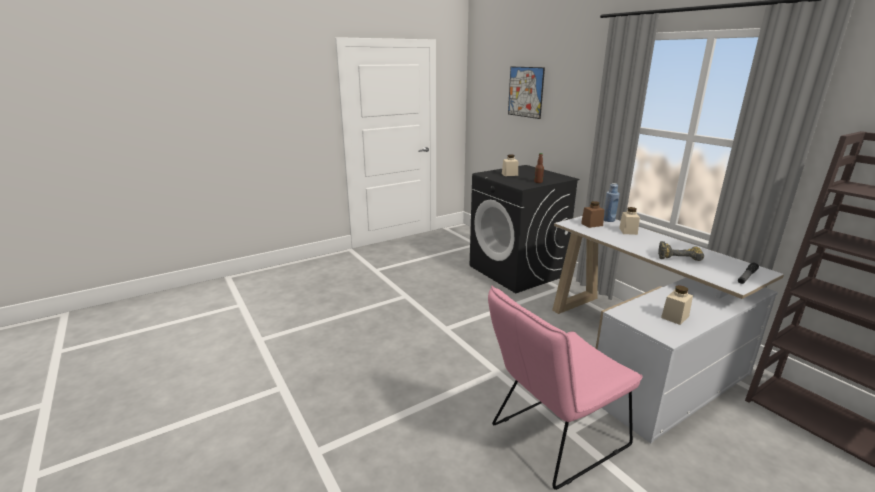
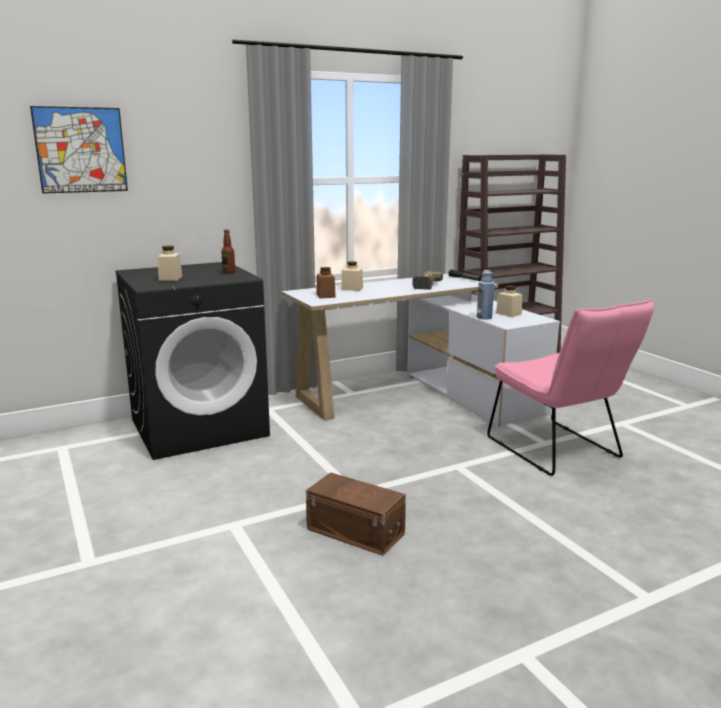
camera: 85 degrees left, 5 degrees down
blue bottle [604,183,620,222] -> blue bottle moved to [477,270,494,320]
none -> brown storage box [306,472,406,556]

